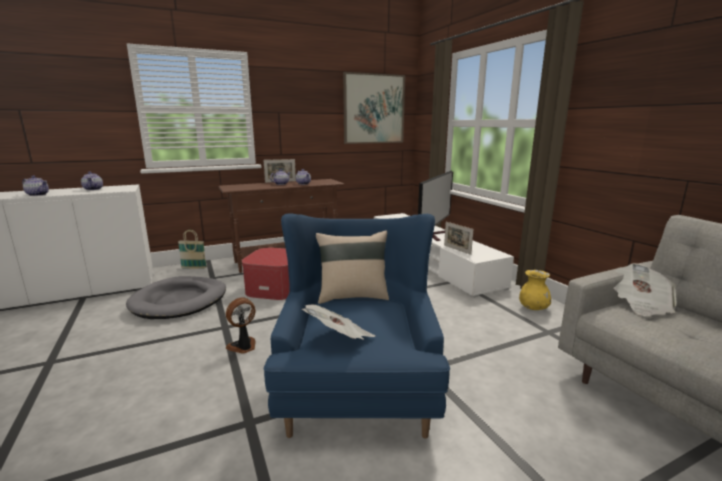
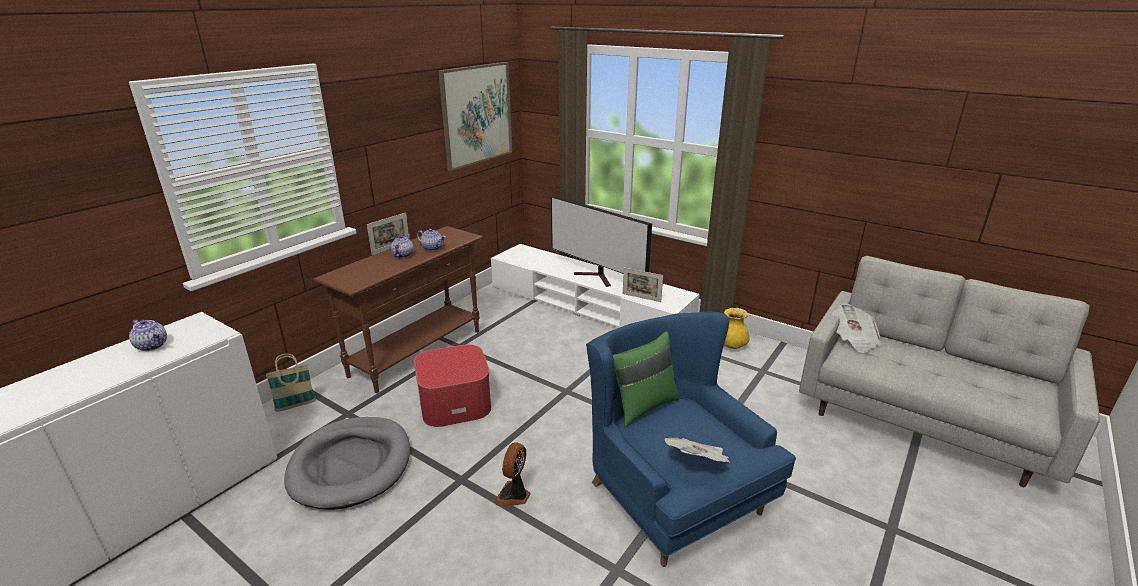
camera: 30 degrees left, 10 degrees up
teapot [22,176,49,196] -> none
beige pillow [316,230,389,304] -> green pillow [613,331,679,428]
television [418,171,453,241] -> television turned 135 degrees clockwise [551,195,652,287]

